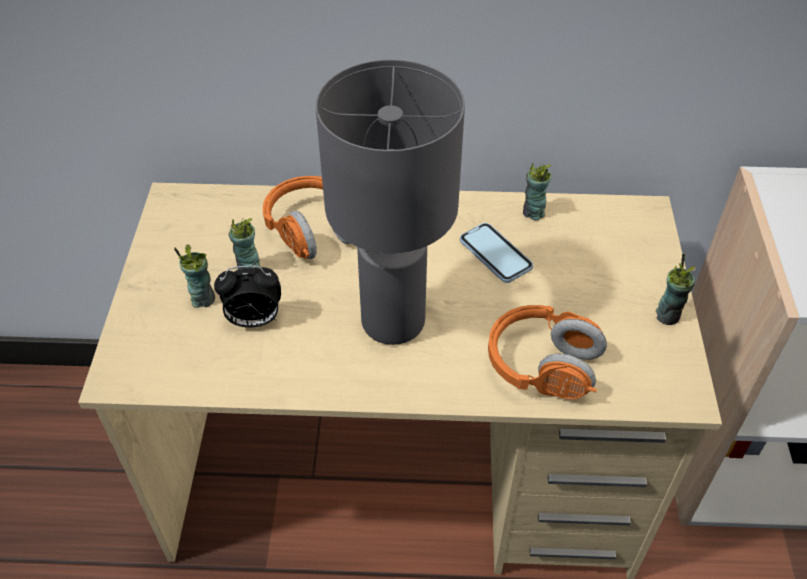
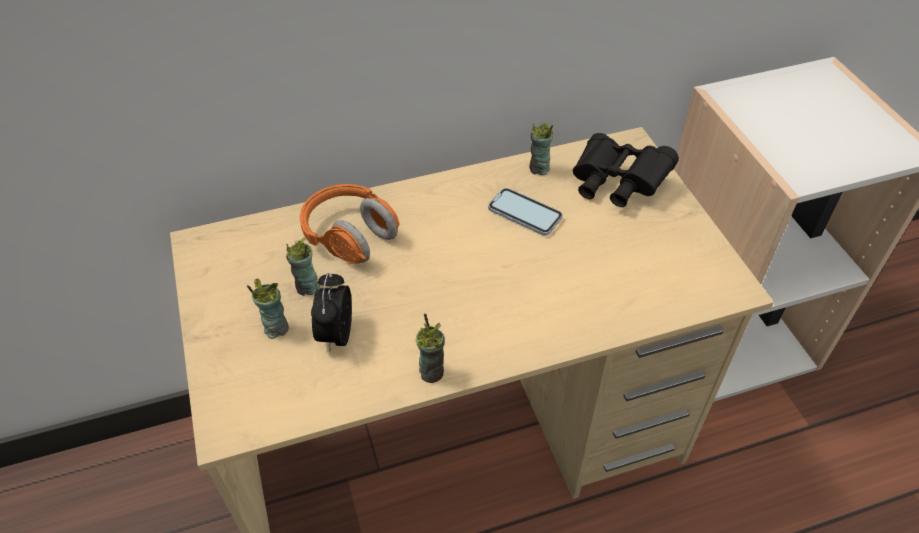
camera: 20 degrees left, 0 degrees up
alarm clock [214,265,281,328] -> alarm clock turned 120 degrees clockwise [311,273,352,352]
grey table lamp [316,59,465,345] -> none
orange headphones [488,305,607,399] -> none
cup [656,253,696,325] -> cup moved to [415,313,445,383]
none -> black binoculars [573,133,679,207]

